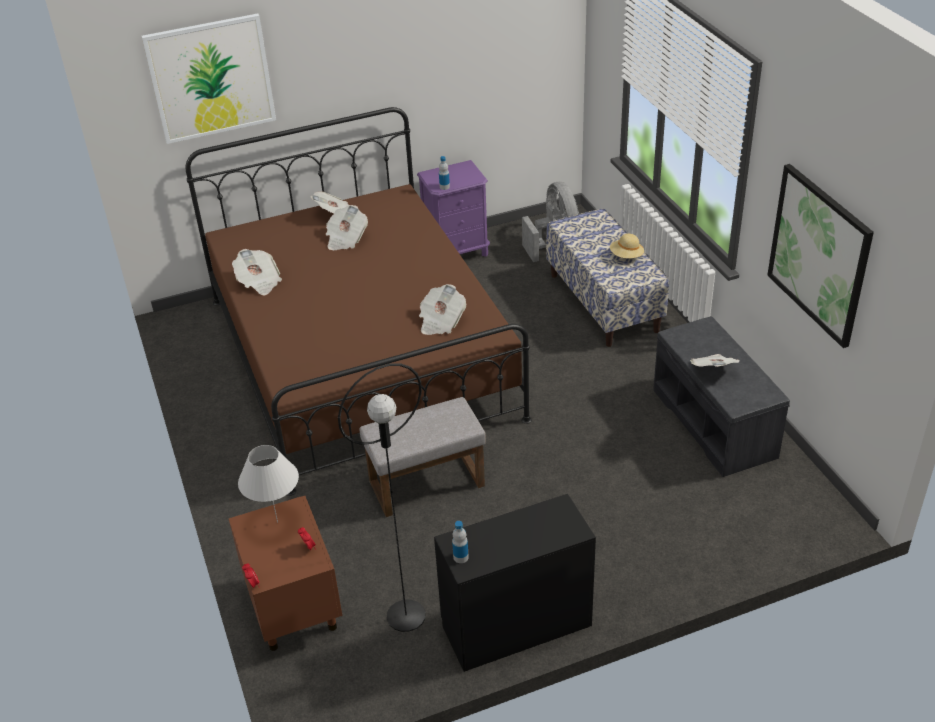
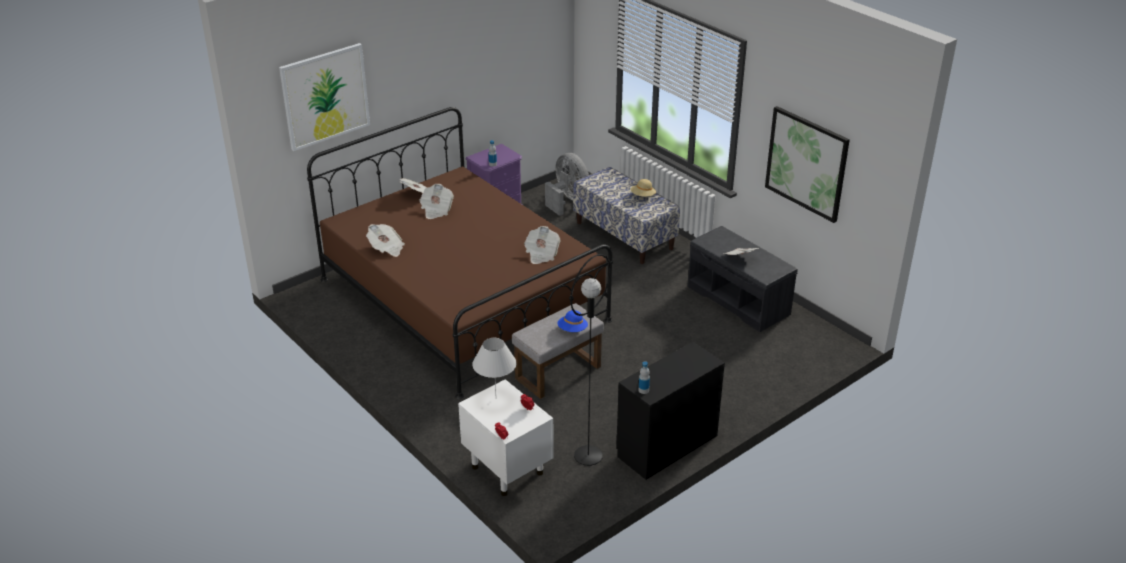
camera: 20 degrees left, 5 degrees down
brown nightstand [229,496,342,651] -> white nightstand [458,379,554,496]
none -> blue hat [557,310,588,332]

